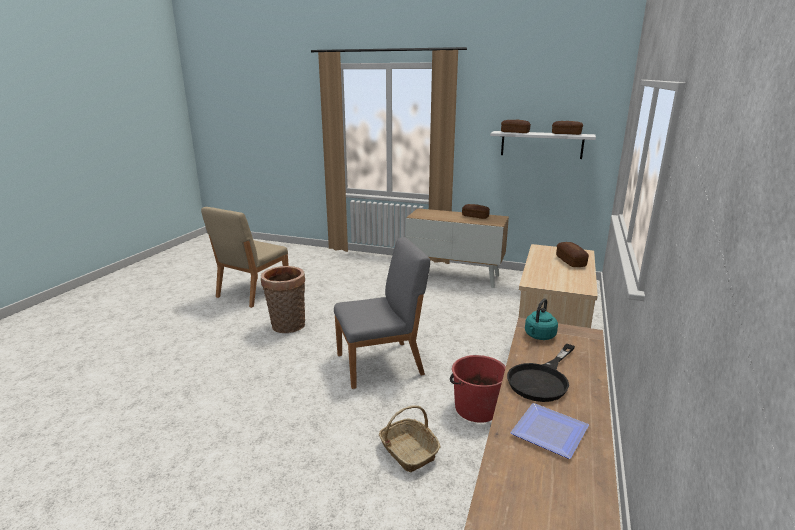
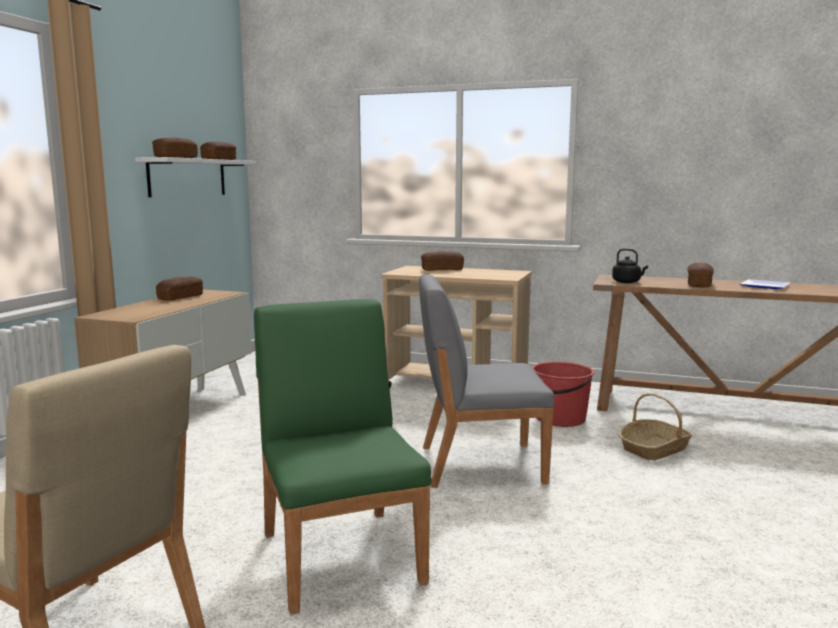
camera: 90 degrees left, 10 degrees down
basket [261,266,305,333] -> green chair [254,299,432,615]
grey chair [334,237,430,389] -> grey chair turned 75 degrees counterclockwise [419,275,555,488]
black frying pan [507,344,575,402] -> bread [688,263,714,287]
turquoise kettle [525,298,558,340] -> black kettle [612,248,648,283]

